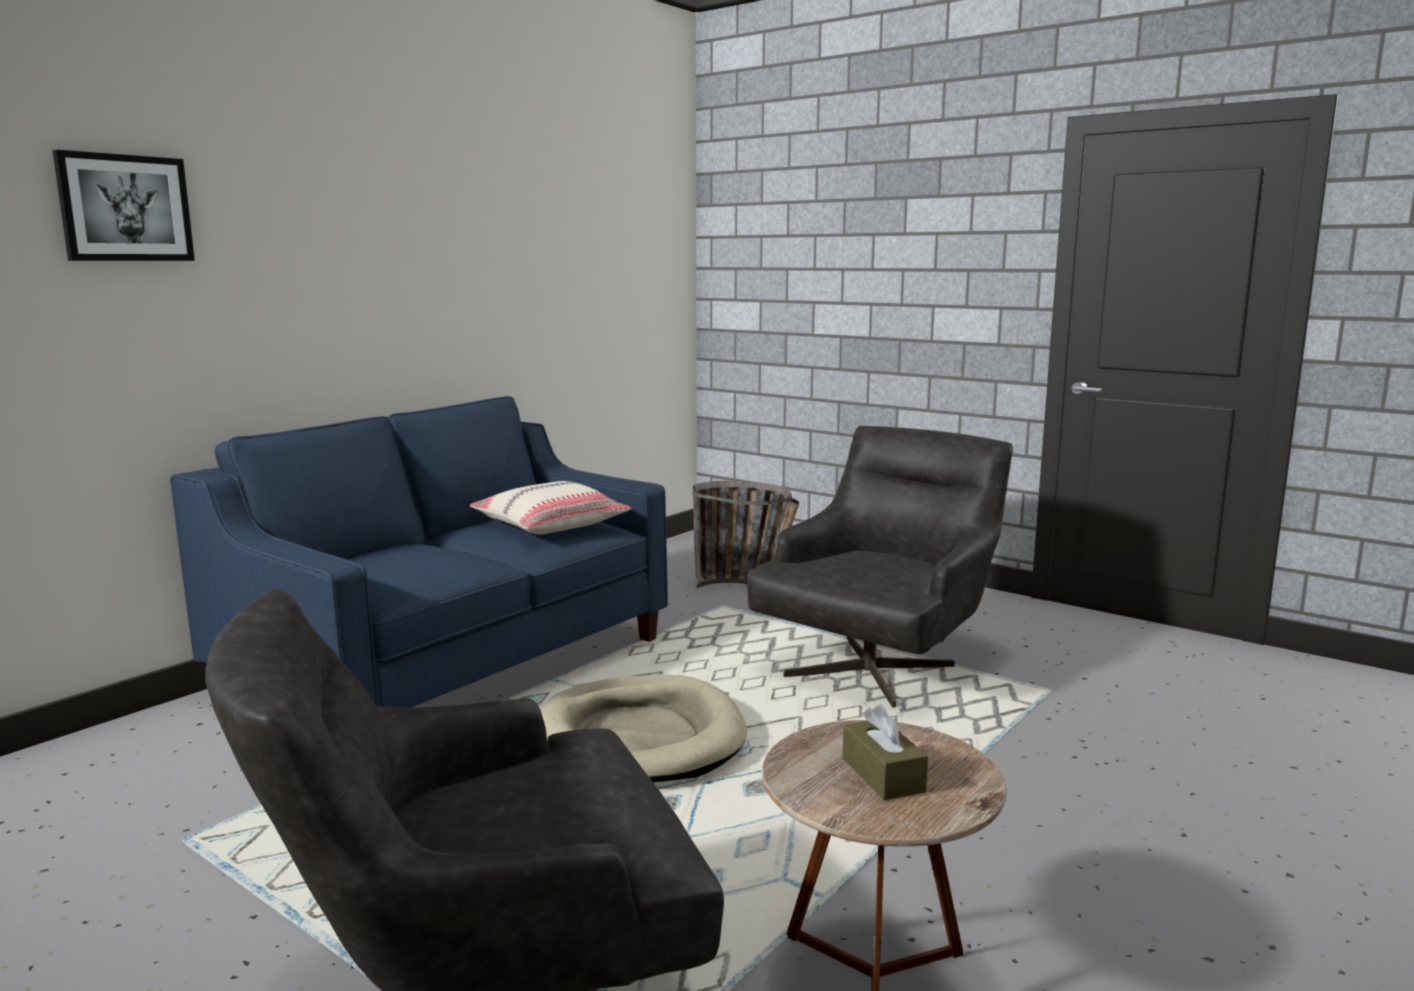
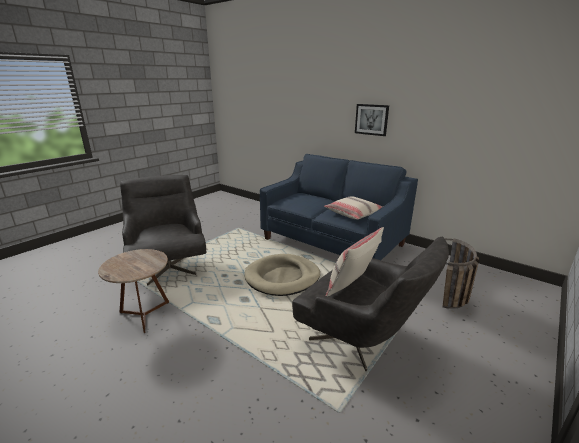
camera: 90 degrees right, 10 degrees up
picture [53,150,195,261] -> picture moved to [355,104,389,136]
brown tissue box [842,704,928,800] -> none
none -> beige pillow [326,227,384,297]

